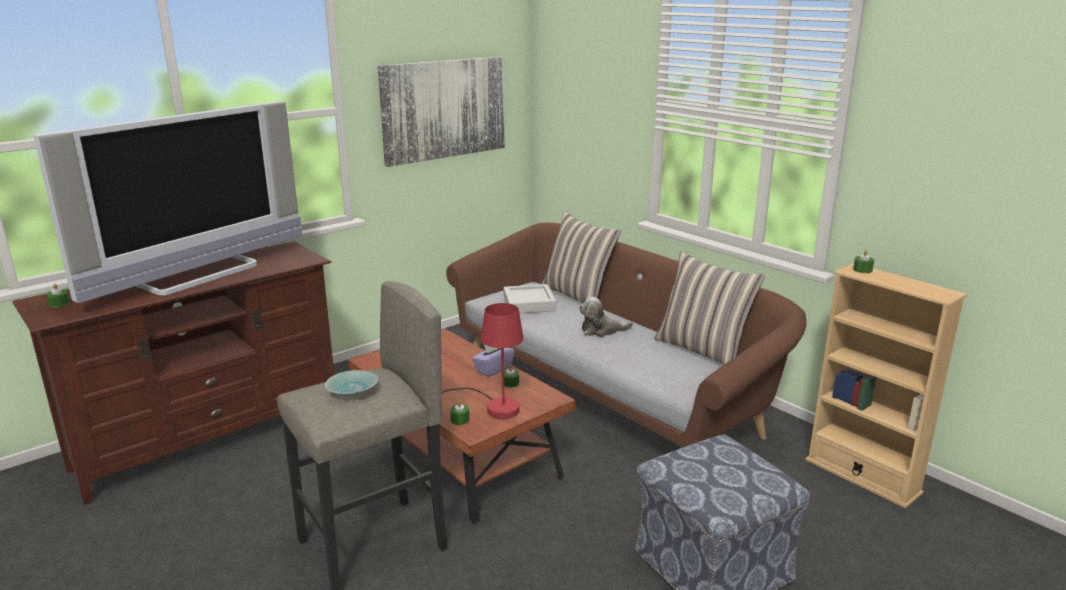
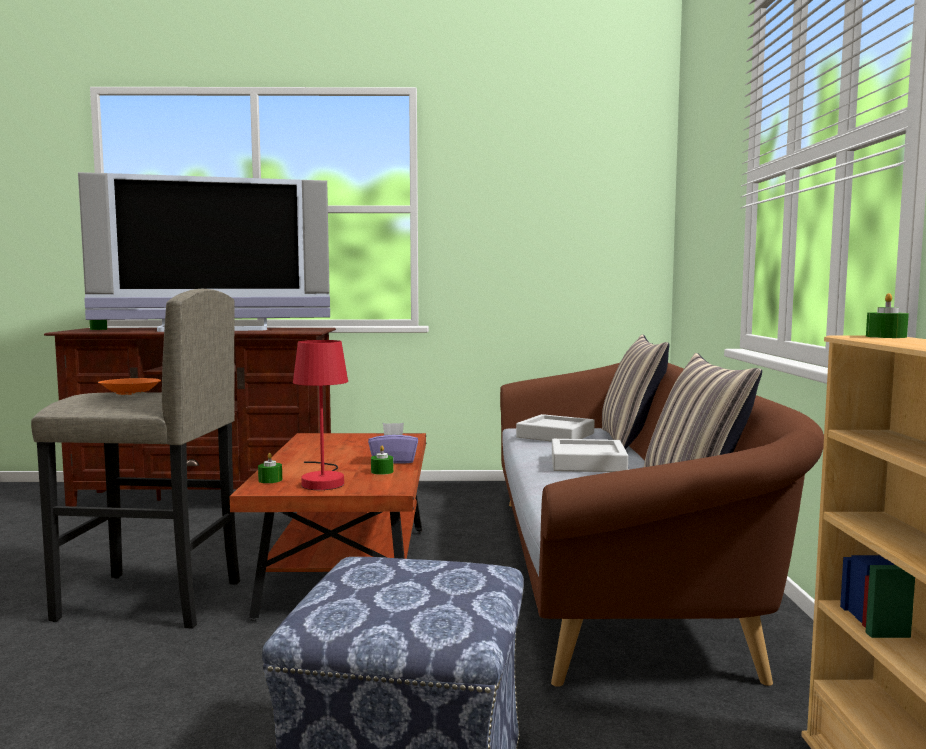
camera: 40 degrees right, 15 degrees down
turquoise bowl [325,370,378,397] -> orange bowl [98,378,161,395]
picture [378,57,505,167] -> none
plush toy [579,297,633,337] -> grey tray [552,439,628,472]

